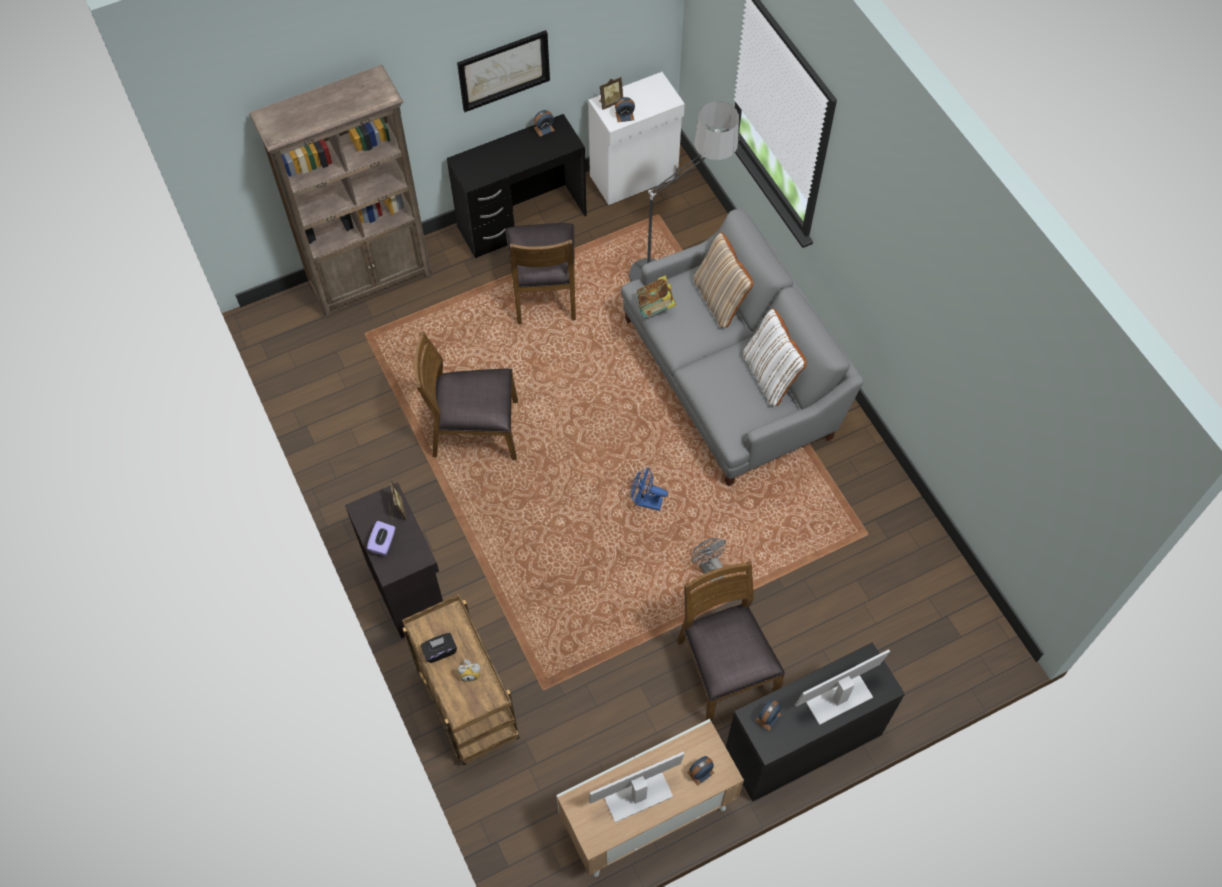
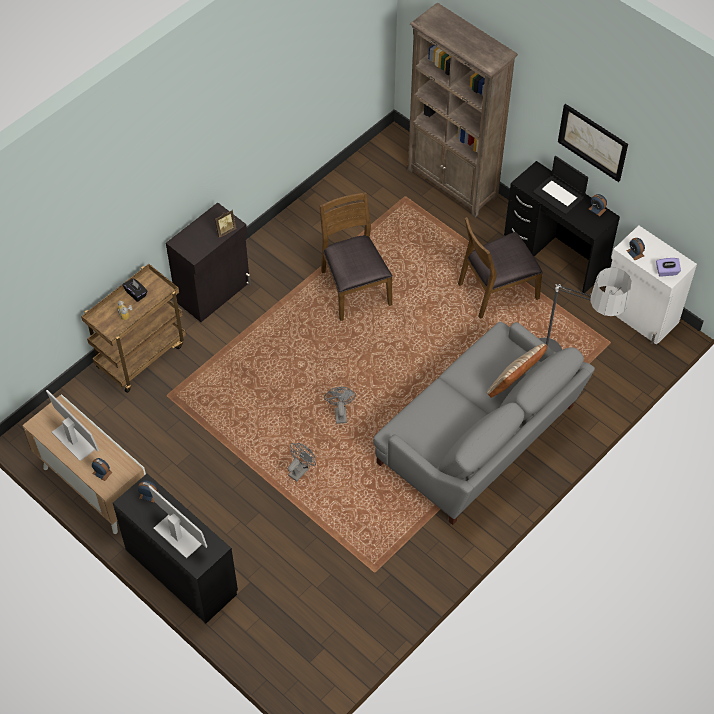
camera: 70 degrees right, 5 degrees down
purple tissue box [367,521,396,556] -> purple tissue box moved to [656,258,681,276]
picture frame [599,77,623,110] -> none
blue fan [631,467,668,511] -> grey fan [324,387,356,424]
book [636,275,676,317] -> none
brown chair [677,561,785,722] -> none
white pillow [743,308,807,406] -> none
none -> laptop [533,156,588,215]

